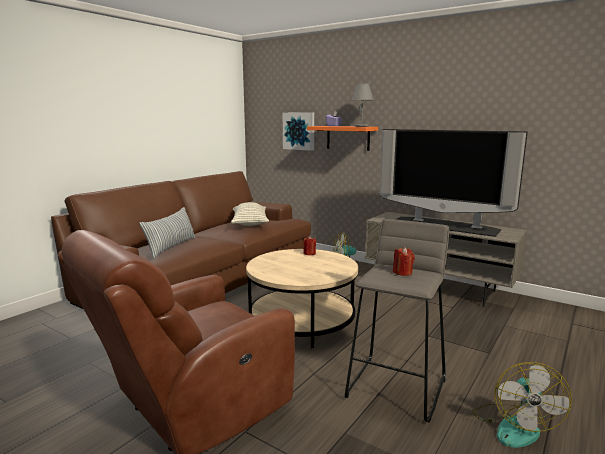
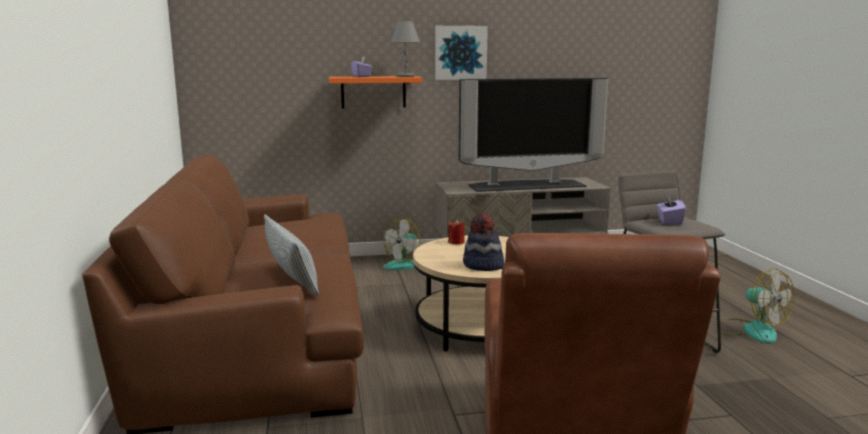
camera: 45 degrees left, 0 degrees up
pillow [231,202,269,226] -> none
picture [283,113,314,151] -> picture moved to [435,26,488,80]
red candle [393,247,415,276] -> purple tissue box [657,194,686,225]
none -> hat [463,214,504,271]

